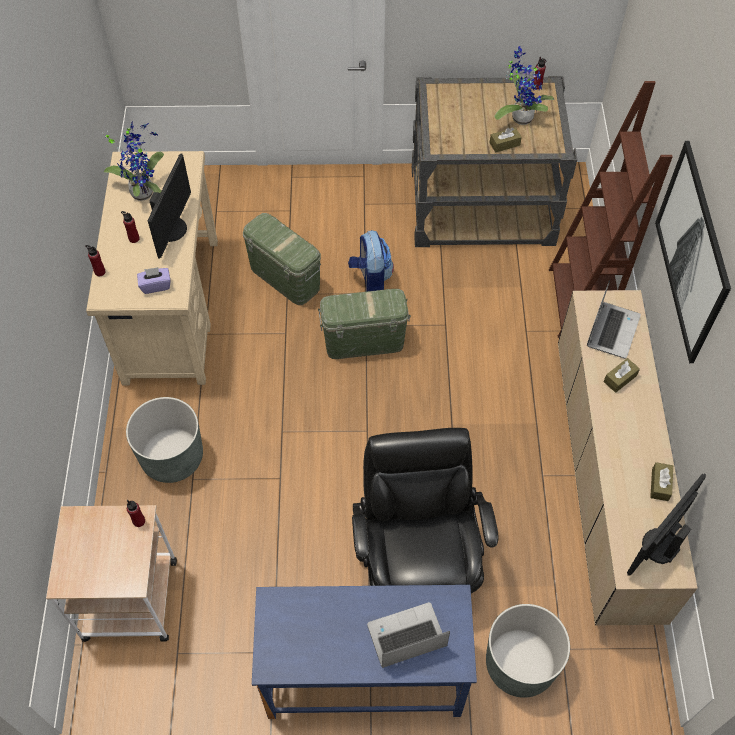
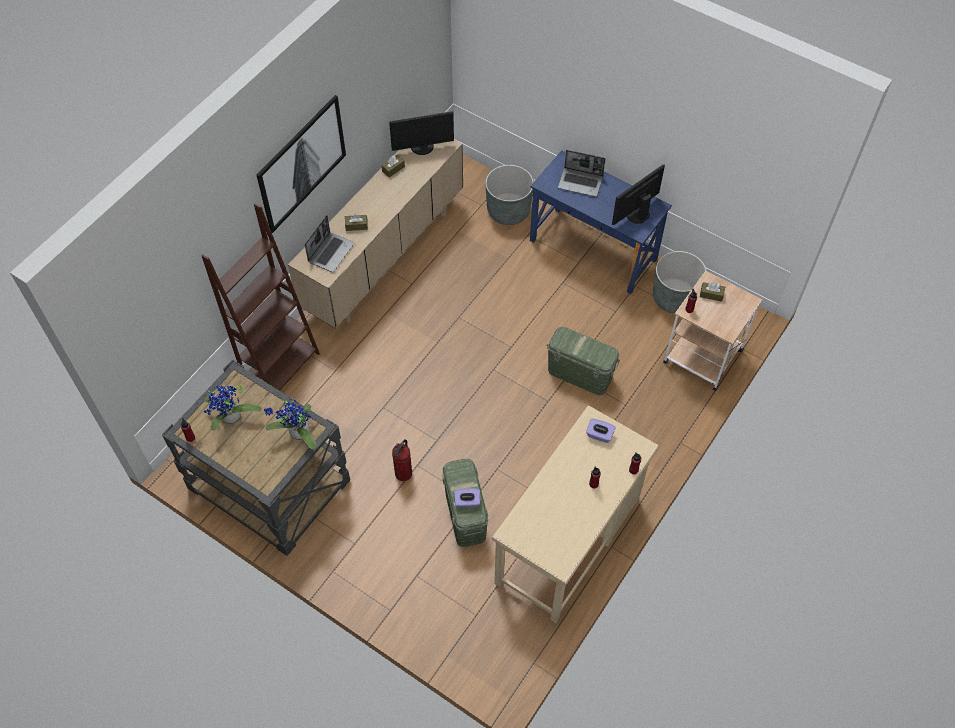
camera: 145 degrees left, 0 degrees up
potted plant [102,121,164,201] -> potted plant moved to [264,398,317,449]
grey planter [126,397,203,483] -> grey planter moved to [653,251,707,314]
monitor [148,153,191,259] -> monitor moved to [612,165,665,225]
green storage box [318,289,411,359] -> green storage box moved to [547,327,620,395]
backpack [348,230,394,292] -> fire extinguisher [392,439,412,481]
black office chair [352,428,498,594] -> none
brown tissue box [490,127,522,153] -> brown tissue box moved to [700,282,725,302]
laptop [587,280,641,358] -> laptop turned 150 degrees clockwise [305,215,354,272]
none -> purple tissue box [454,488,480,508]

